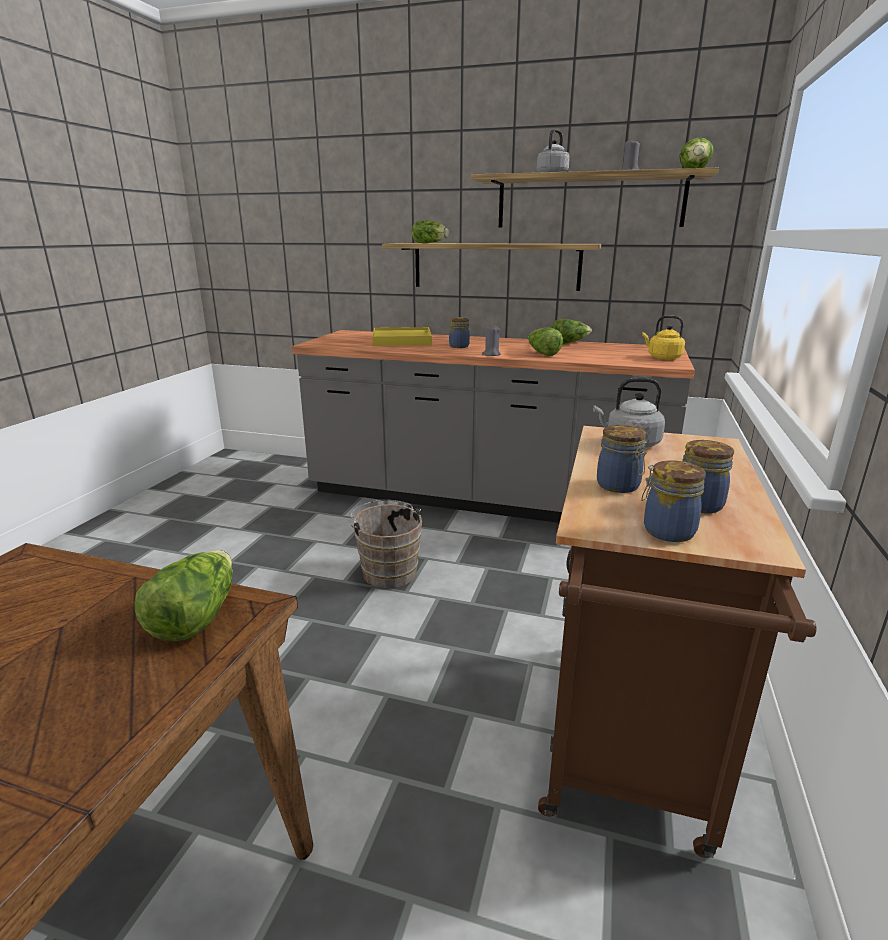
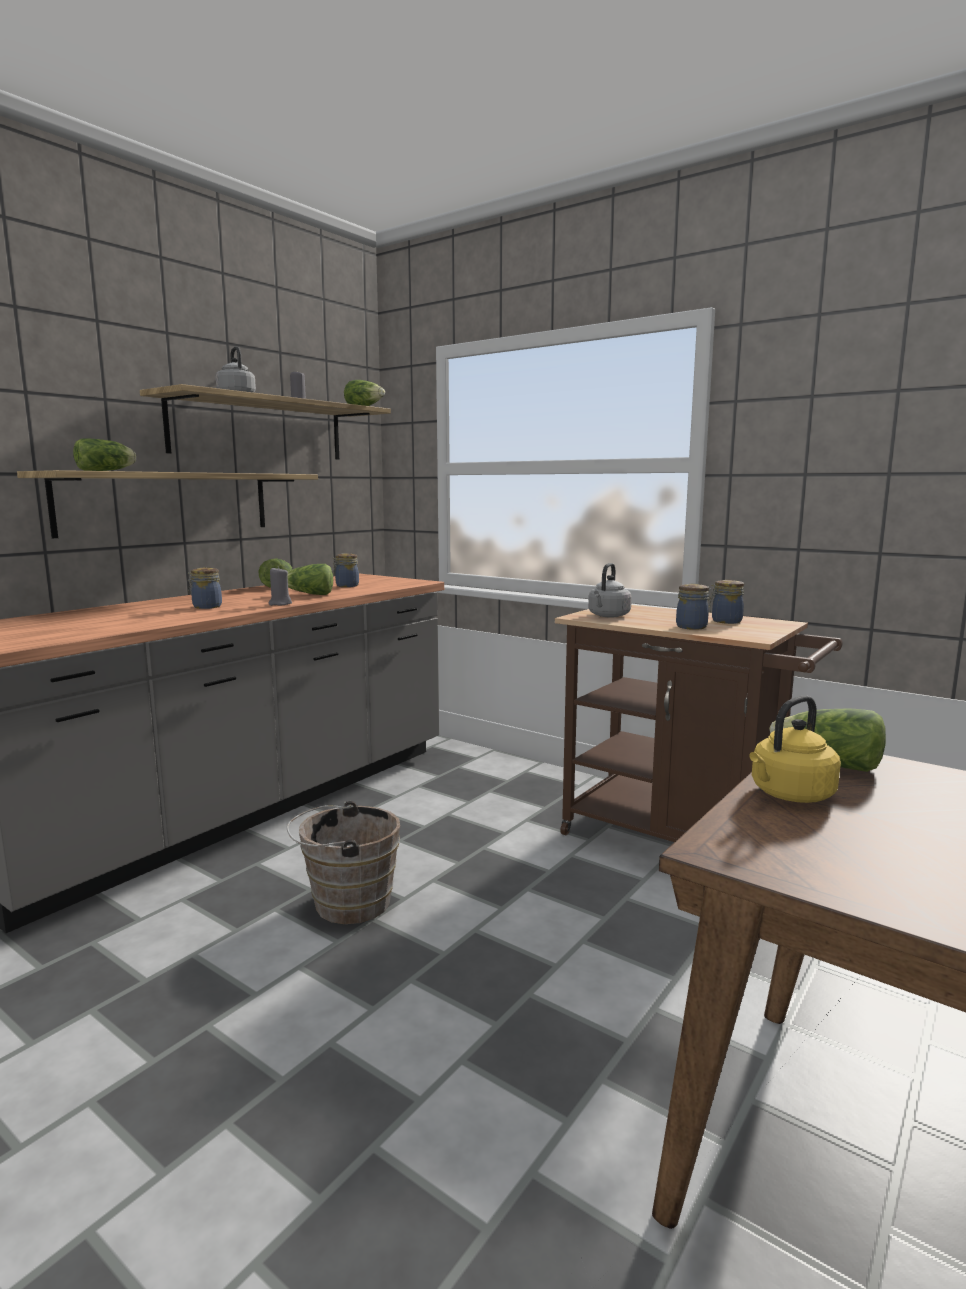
camera: 70 degrees left, 10 degrees down
yellow tray [372,327,432,346] -> none
jar [641,460,706,542] -> jar moved to [333,553,359,587]
yellow kettle [642,316,685,360] -> yellow kettle moved to [749,695,841,803]

